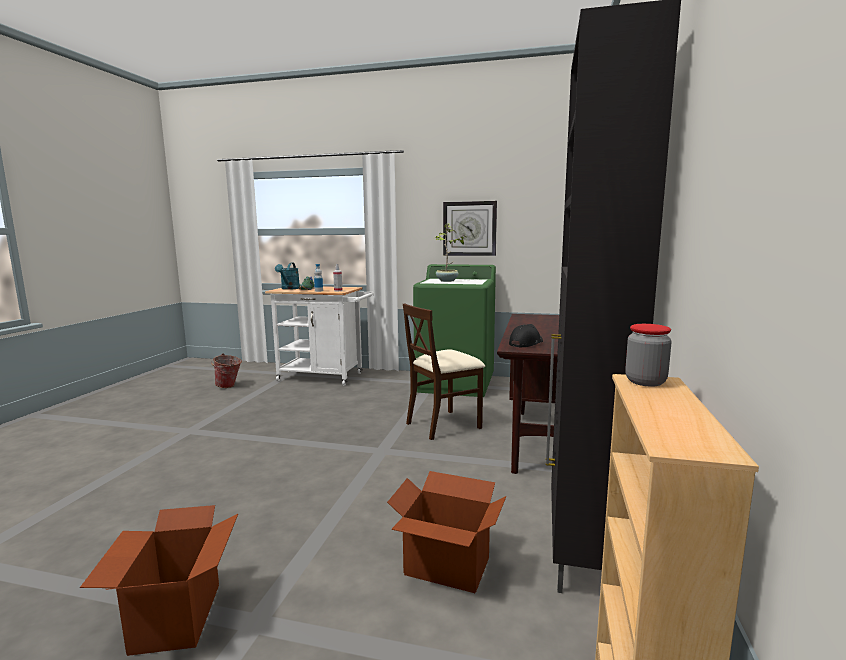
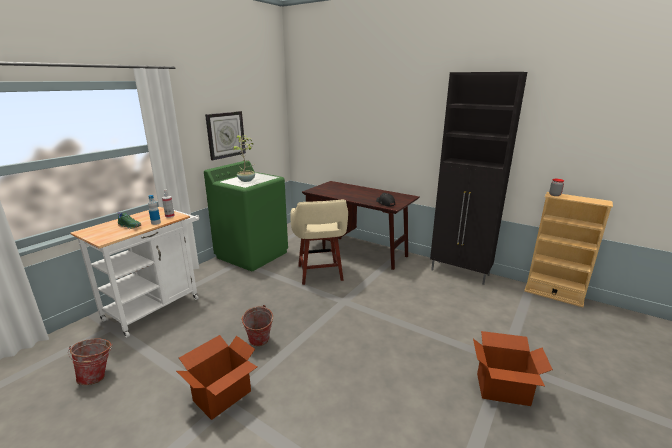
camera: 70 degrees left, 10 degrees up
turquoise watering can [275,263,300,290] -> none
cardboard box [387,471,506,593] -> cardboard box moved to [176,335,257,420]
beige chair [403,303,485,440] -> beige stool [290,199,348,285]
none -> bucket [240,305,273,346]

